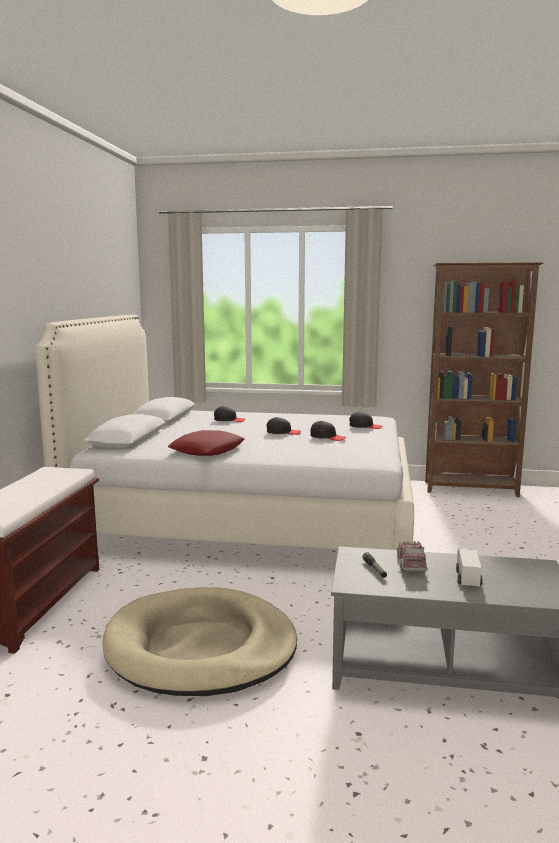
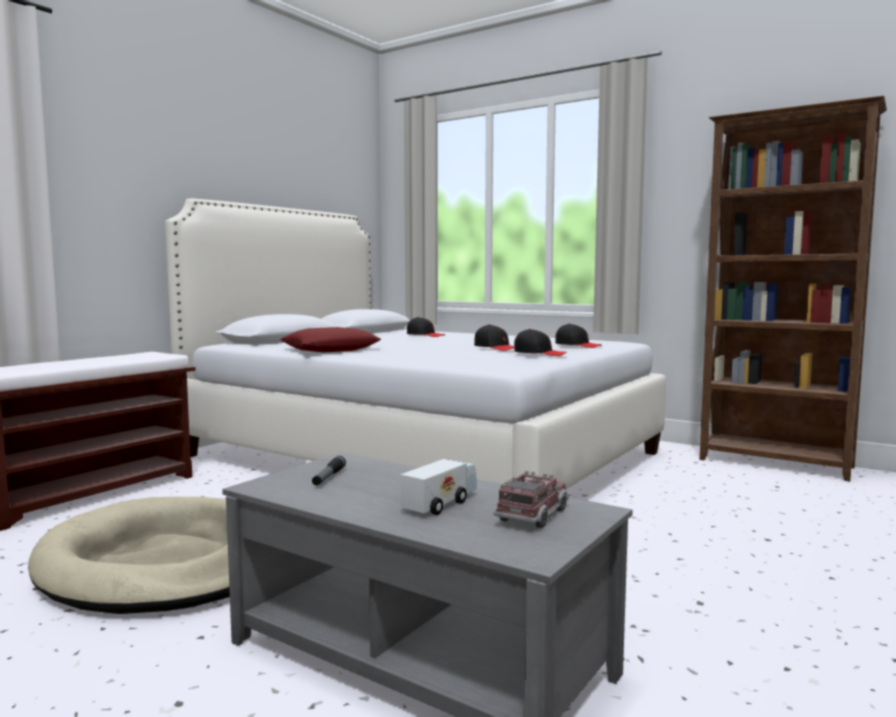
camera: 25 degrees right, 5 degrees down
black cap [266,417,301,435] -> black cap moved to [514,329,567,356]
toy truck [397,541,428,572] -> toy truck moved to [493,471,569,528]

